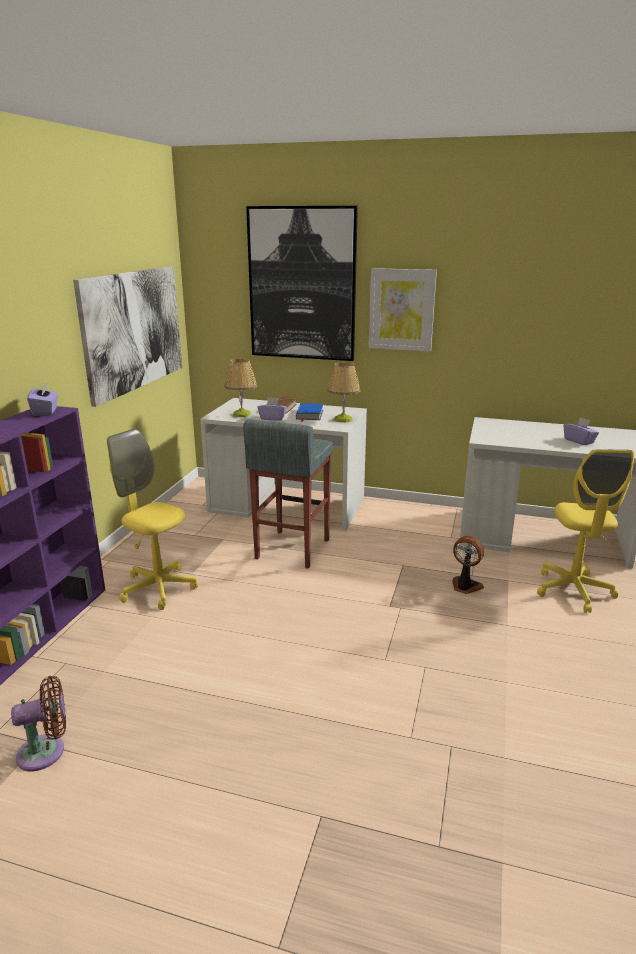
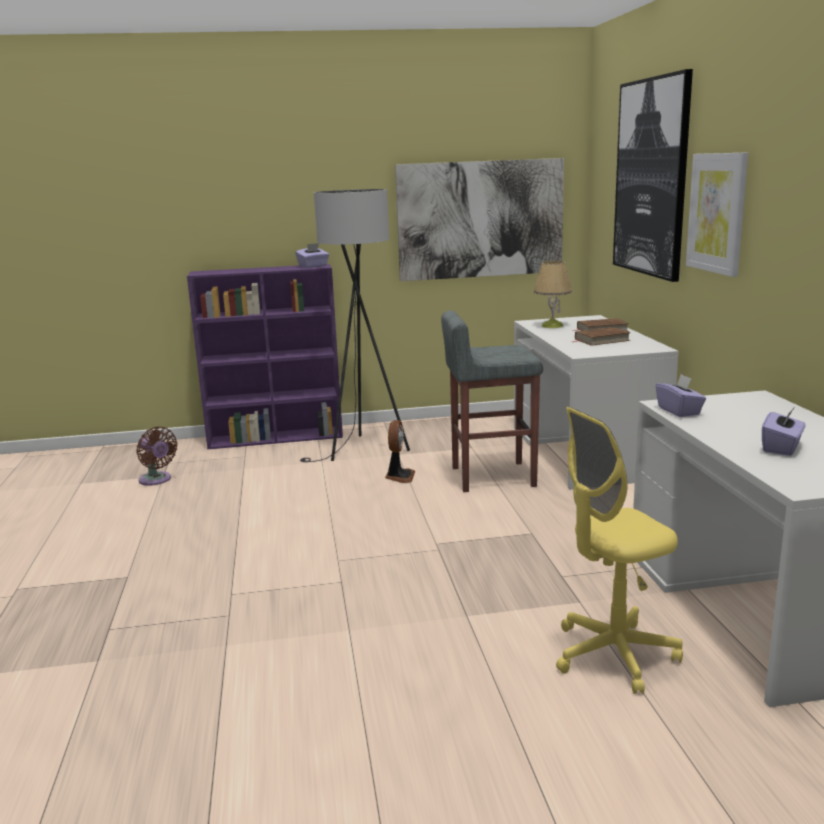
camera: 65 degrees right, 5 degrees down
yellow office chair [107,428,198,610] -> grey floor lamp [300,189,410,462]
purple tissue box [258,397,287,421] -> purple tissue box moved to [656,374,706,417]
blue book [296,403,323,422] -> brown book [574,327,631,346]
table lamp [327,362,361,422] -> none
fan [452,536,484,594] -> fan moved to [385,420,415,483]

